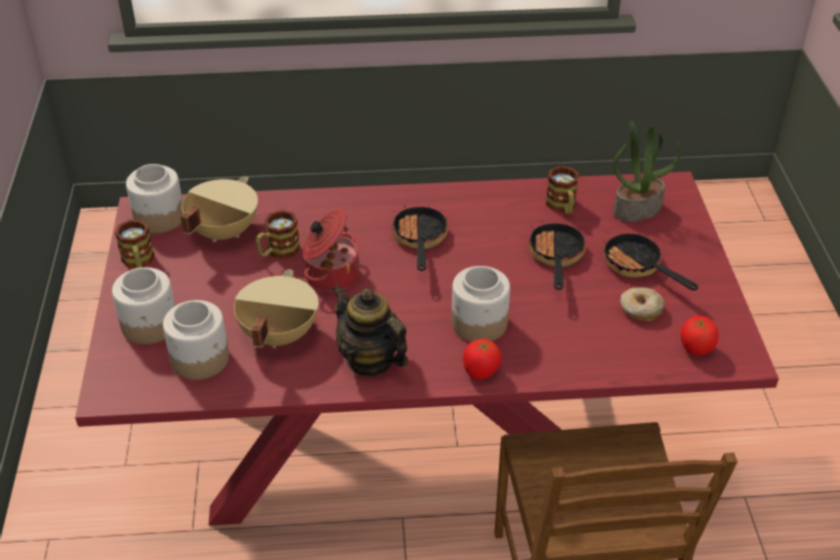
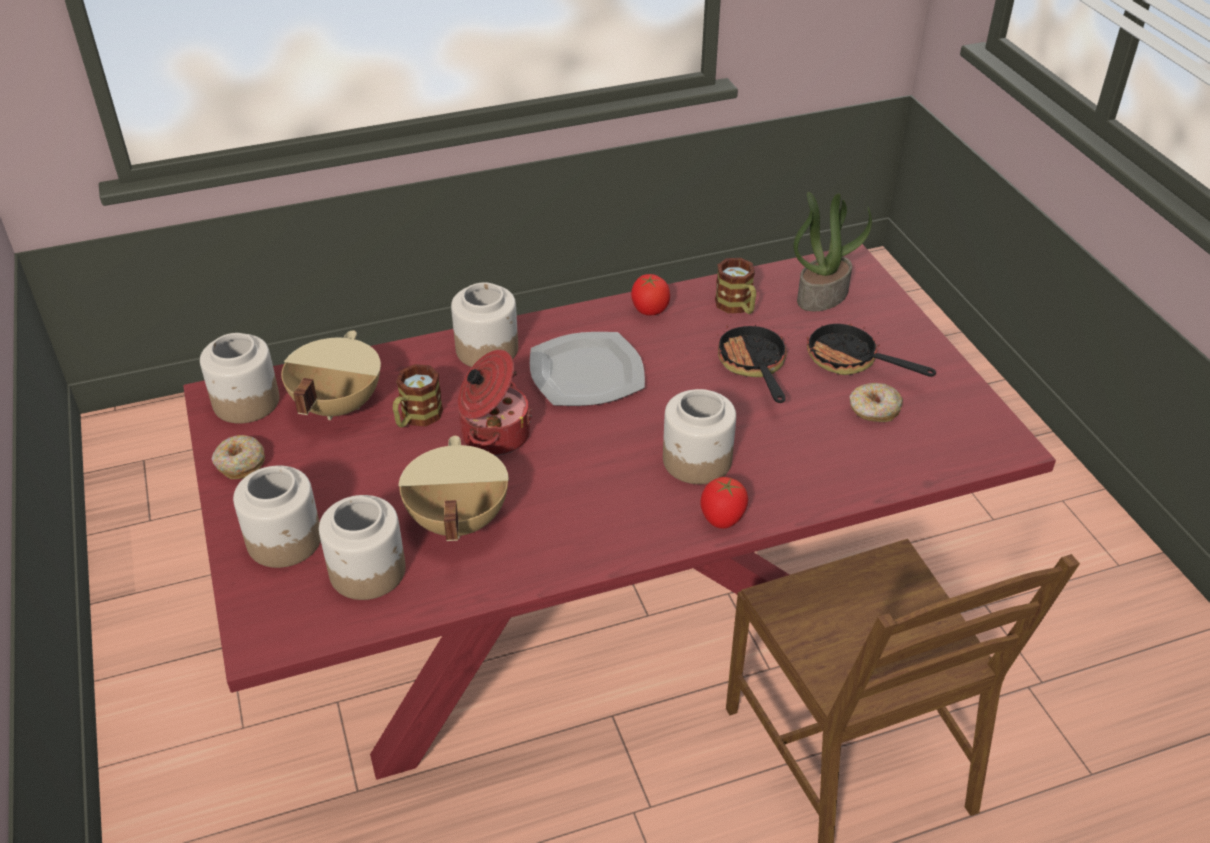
camera: 15 degrees left, 0 degrees up
mug [115,220,155,268] -> donut [212,435,265,479]
teapot [332,285,408,377] -> none
frying pan [392,205,448,271] -> plate [530,332,645,406]
tomato [680,316,719,355] -> tomato moved to [631,274,670,316]
none -> jar [451,282,518,367]

